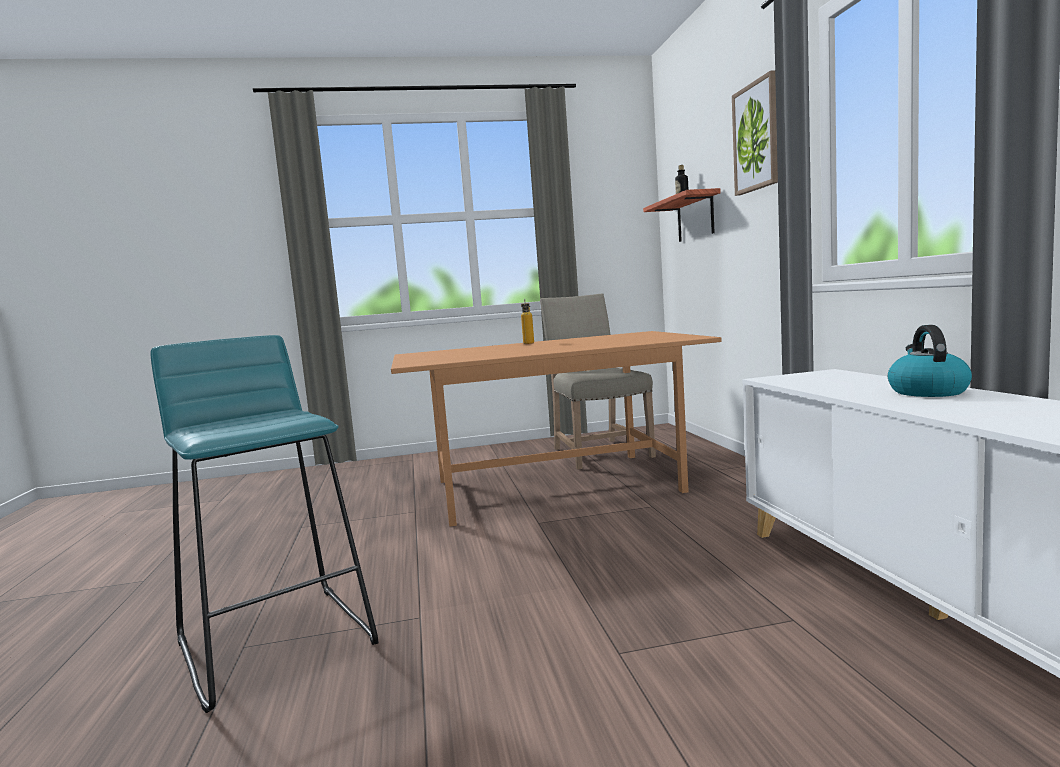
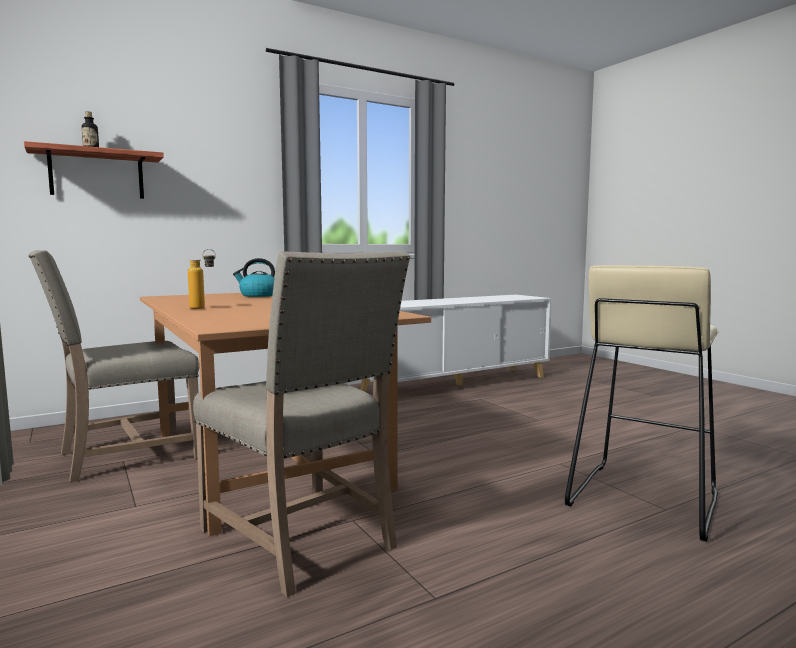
camera: 110 degrees left, 0 degrees up
turquoise stool [151,335,379,713] -> beige stool [565,265,719,542]
picture [732,70,778,196] -> none
kettle [888,325,972,397] -> kettle moved to [233,258,275,297]
none -> beige chair [193,251,410,597]

